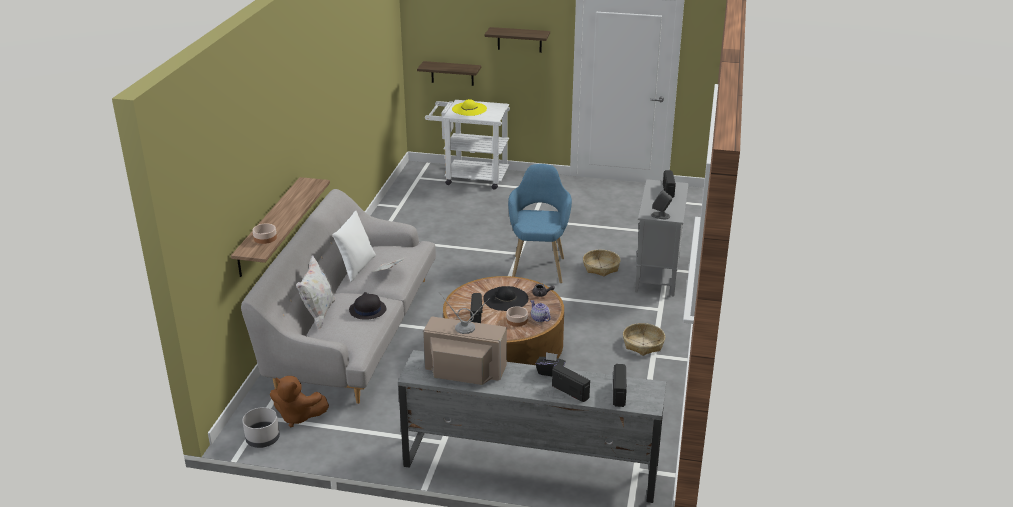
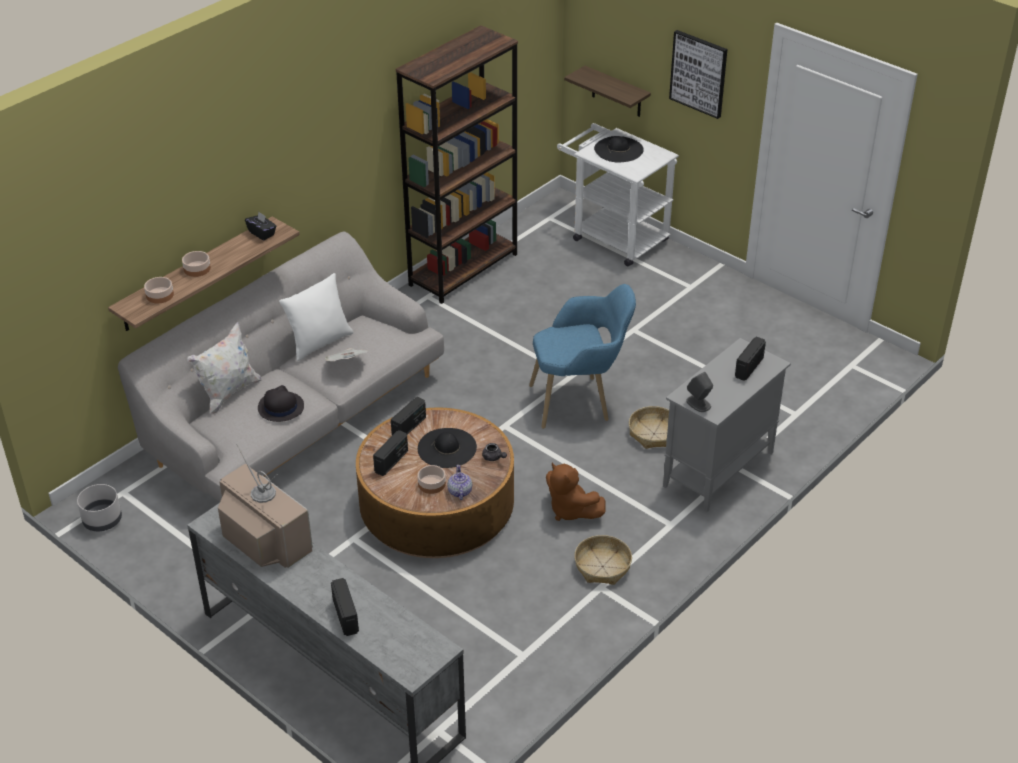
camera: 30 degrees right, 10 degrees up
brown plush toy [270,376,329,427] -> brown plush toy moved to [546,463,606,521]
yellow hat [452,99,487,116] -> black hat [594,136,644,162]
shelf [484,27,550,53] -> picture [669,30,728,119]
blue armchair [508,164,572,283] -> blue armchair turned 45 degrees clockwise [529,284,636,429]
black tissue box [536,352,566,376] -> black tissue box moved to [245,212,276,240]
radio [613,364,627,407] -> radio moved to [391,397,426,435]
none -> bowl [182,251,211,277]
none -> brown bookcase [396,25,518,304]

